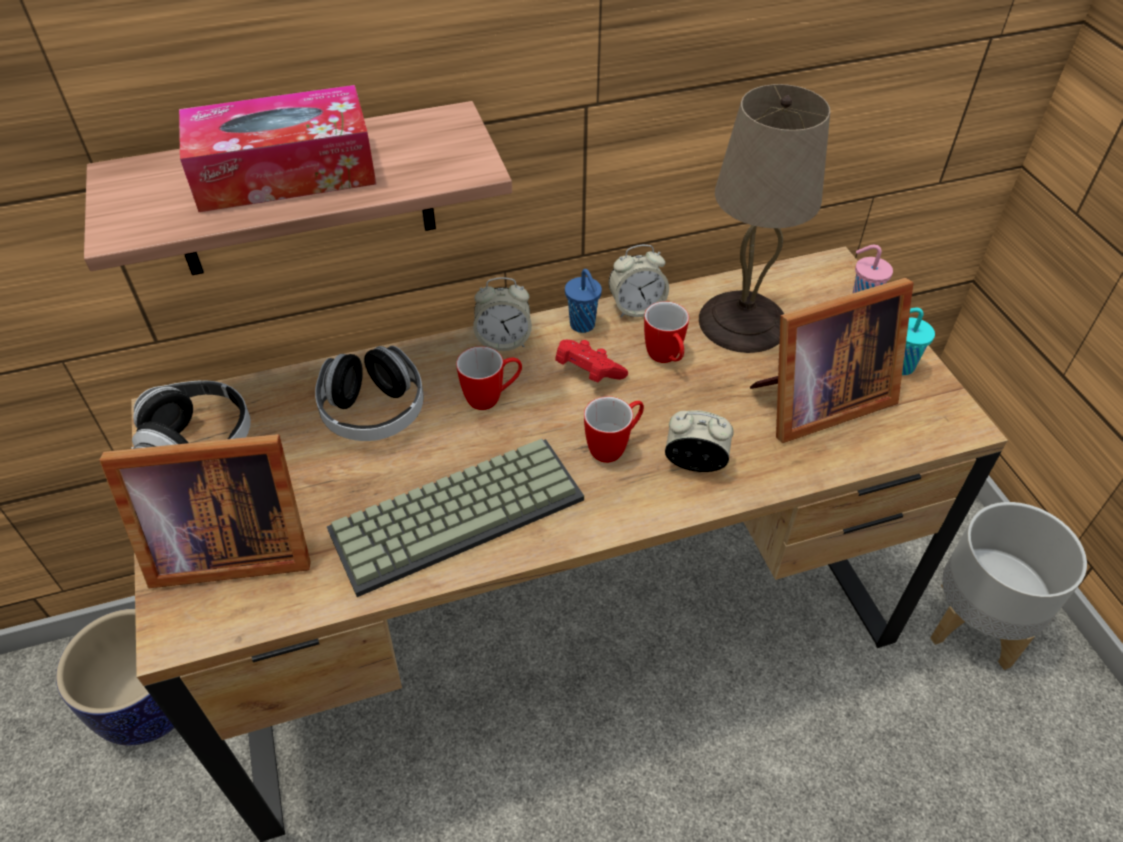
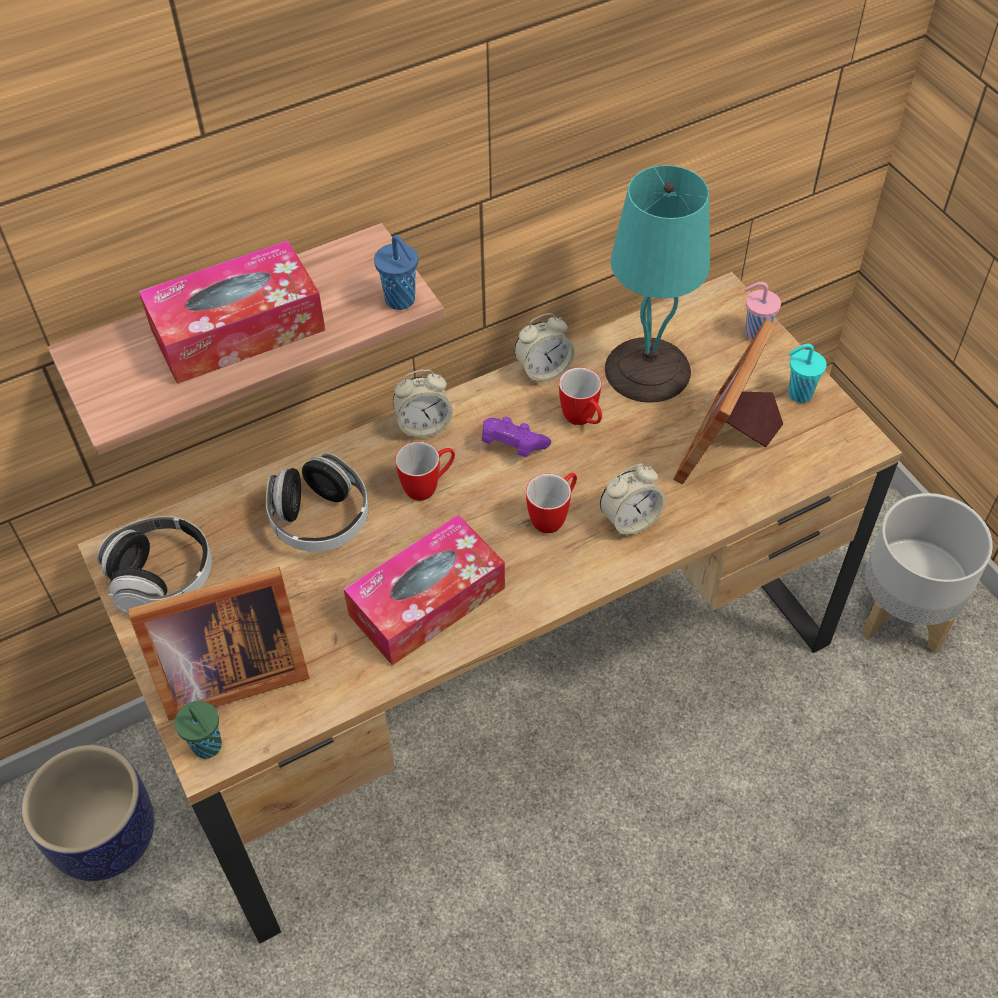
camera: 10 degrees left, 5 degrees up
keyboard [327,439,584,597] -> tissue box [344,514,505,665]
red game controller [555,340,628,383] -> purple game controller [482,417,551,457]
blue cup [565,269,602,333] -> blue cup moved to [374,235,418,310]
alarm clock [665,411,734,472] -> alarm clock turned 150 degrees clockwise [600,463,665,537]
beige table lamp [699,84,830,353] -> turquoise table lamp [605,165,710,403]
picture frame [750,278,913,443] -> picture frame turned 150 degrees clockwise [673,320,783,485]
none -> green cup [175,701,222,759]

